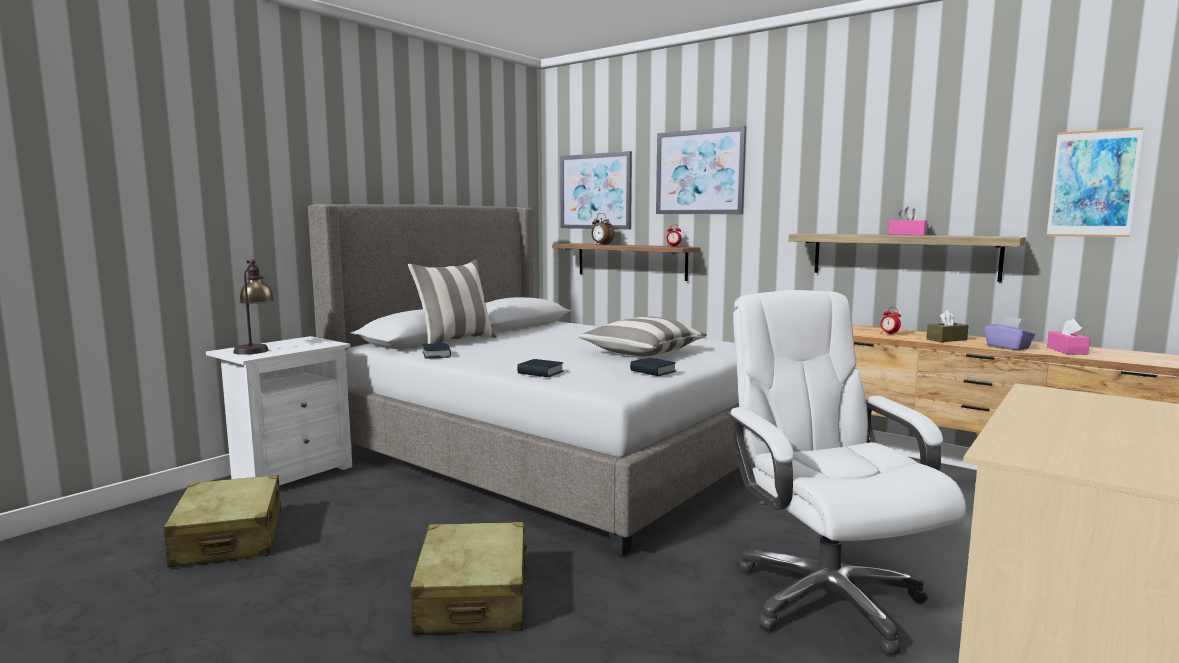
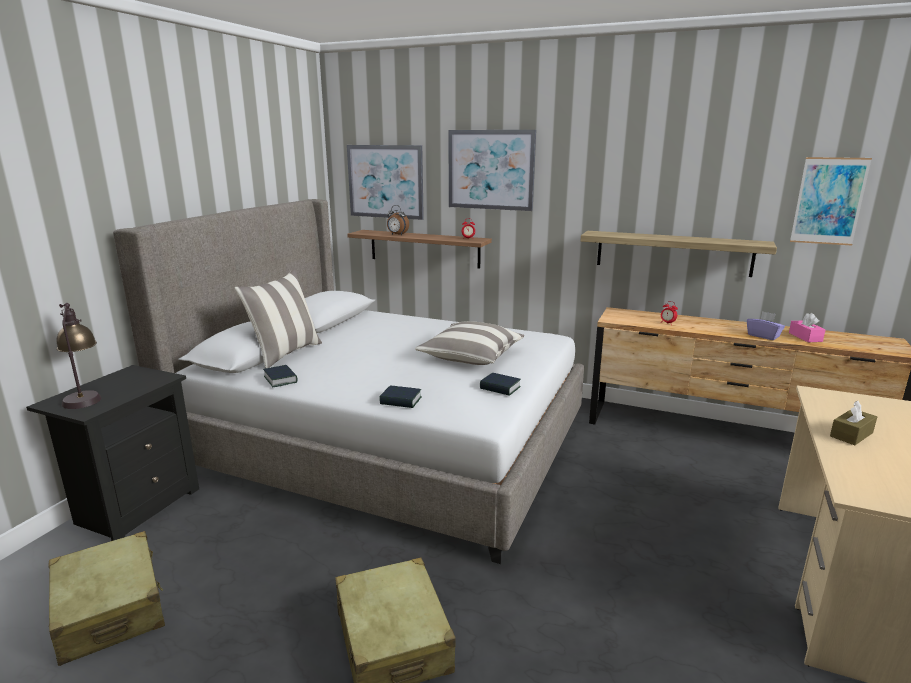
camera: 15 degrees left, 10 degrees up
white nightstand [206,336,352,485] -> black nightstand [26,365,199,541]
white office chair [726,290,967,655] -> none
pink tissue box [888,206,927,235] -> none
brown tissue box [926,310,969,342] -> brown tissue box moved to [830,401,877,445]

